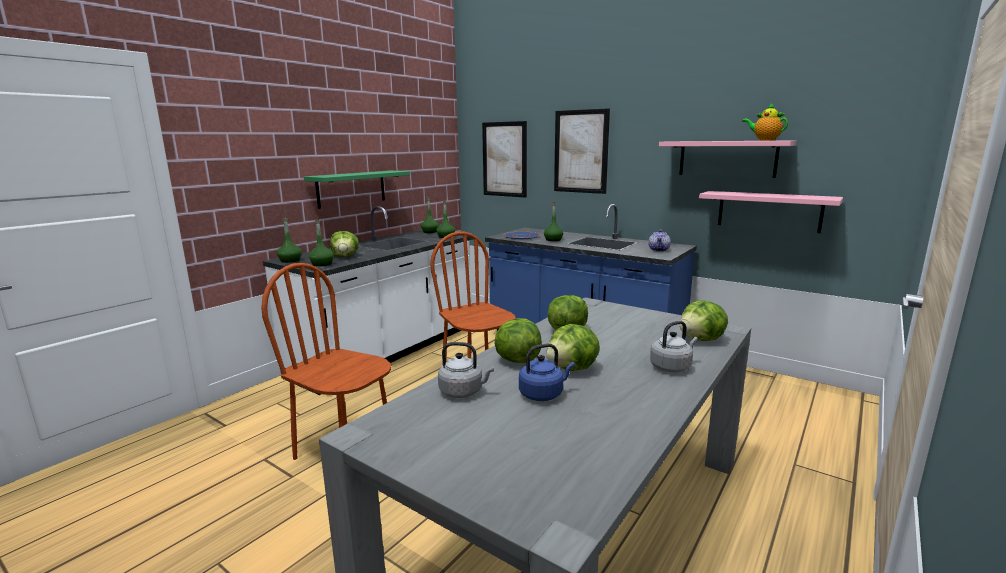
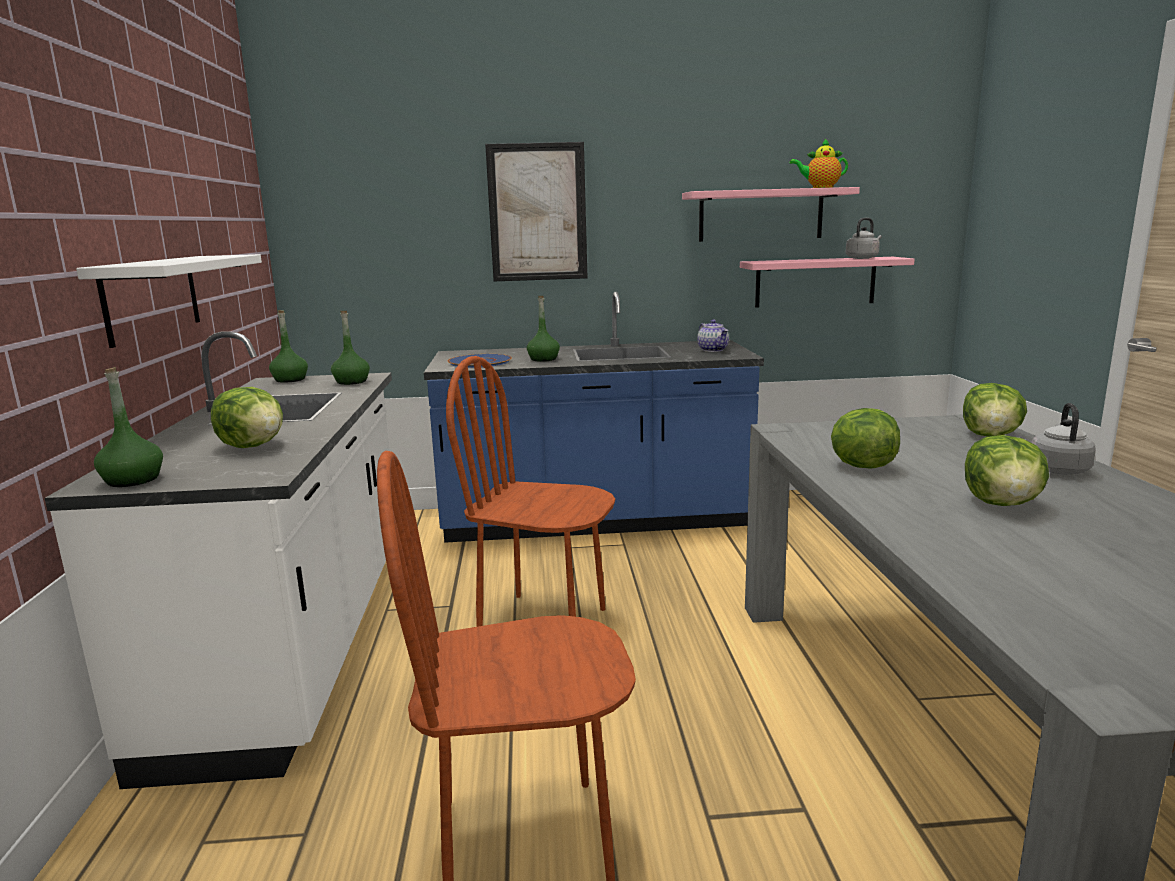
camera: 40 degrees left, 0 degrees up
green shelf [304,171,410,209] -> white shelf [76,254,262,348]
green bottle [309,219,334,266] -> none
grey kettle [438,342,494,398] -> grey kettle moved to [846,218,882,259]
picture [482,121,527,198] -> none
lettuce [495,318,542,363] -> none
blue kettle [519,344,575,401] -> none

